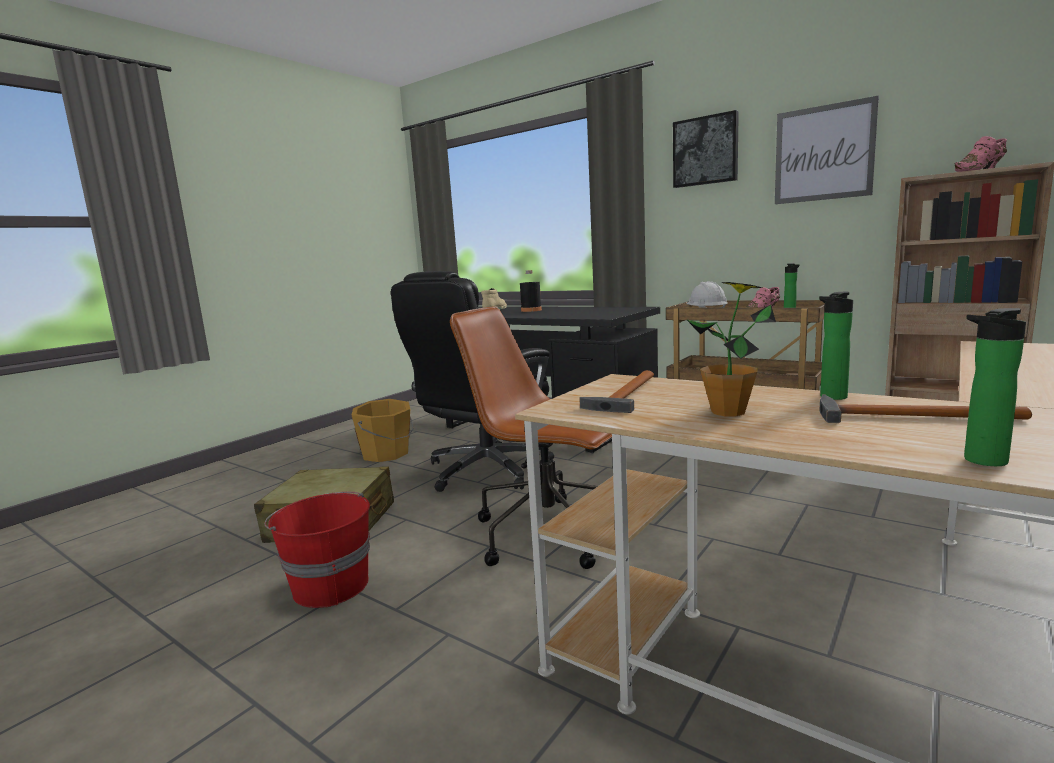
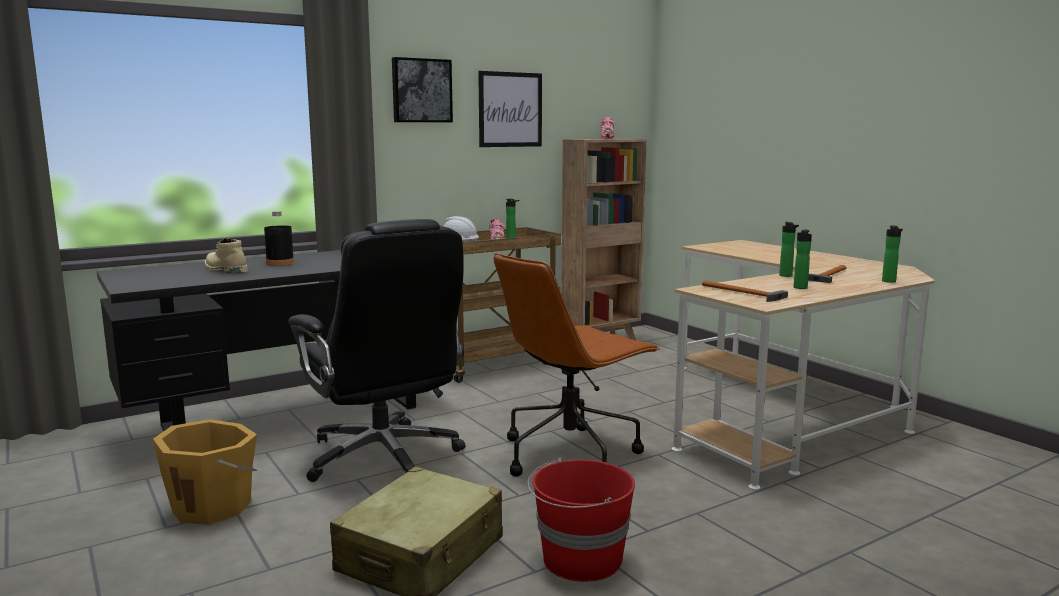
camera: 70 degrees left, 0 degrees up
potted plant [686,282,776,416] -> bottle [794,230,812,289]

